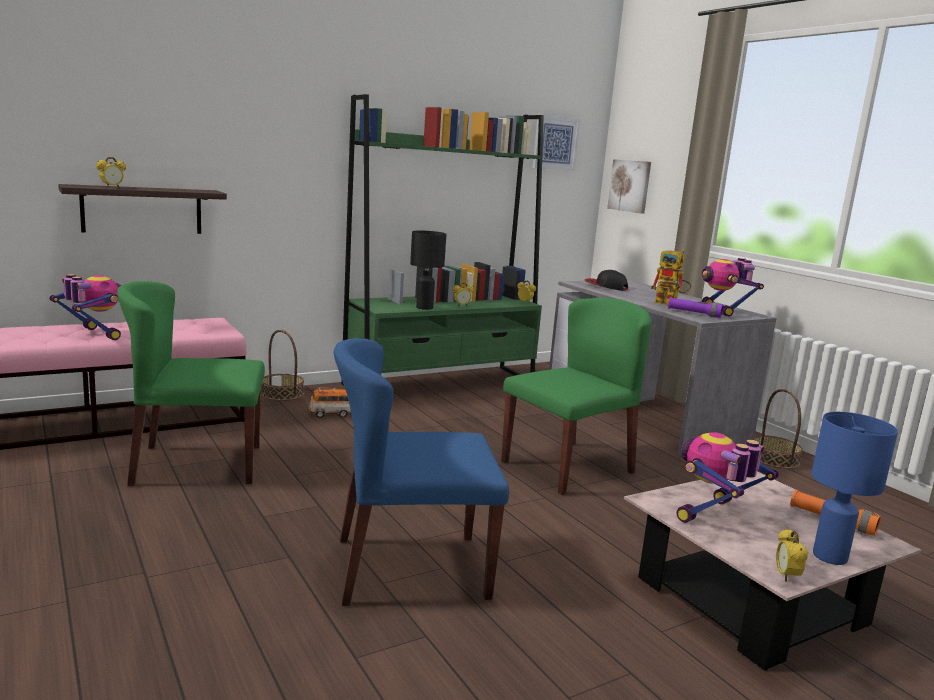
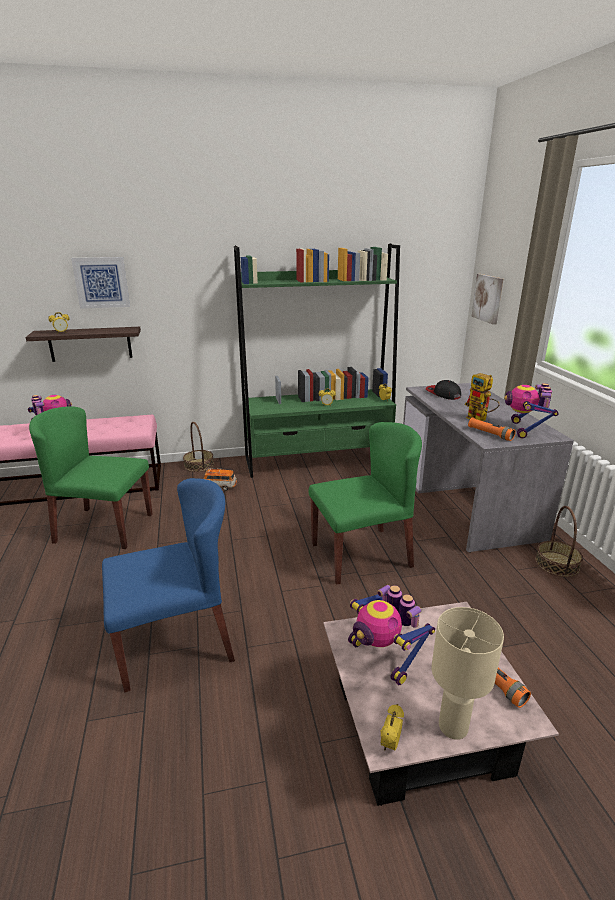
camera: 20 degrees right, 10 degrees up
blue chair [334,338,509,606] -> blue chair turned 150 degrees clockwise [102,478,235,692]
black table lamp [410,230,447,310] -> none
picture [533,115,580,171] -> picture moved to [71,257,130,309]
purple flashlight [668,297,724,318] -> orange flashlight [468,417,516,441]
toy robot [676,432,779,523] -> toy robot turned 105 degrees counterclockwise [348,585,435,685]
blue table lamp [811,412,898,565] -> beige table lamp [432,607,504,740]

